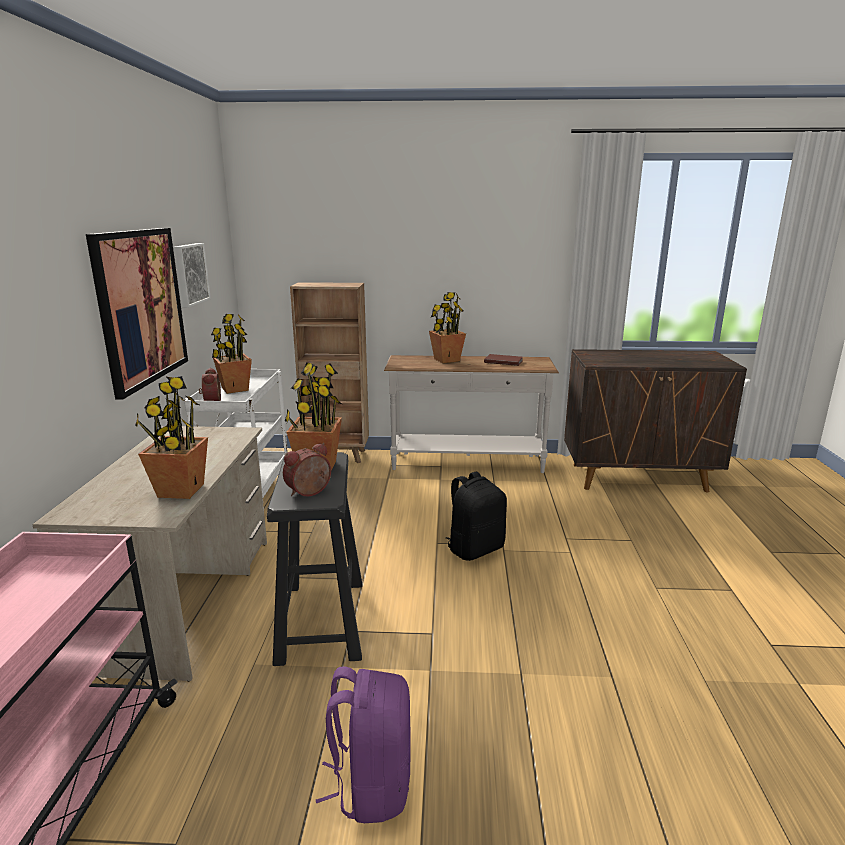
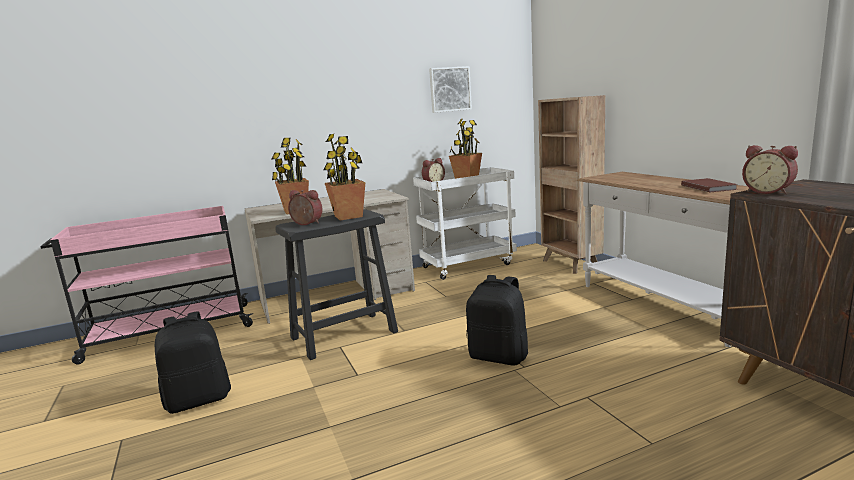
camera: 65 degrees right, 5 degrees down
picture [86,228,188,400] -> none
purple backpack [316,666,410,823] -> black backpack [155,312,231,414]
potted plant [429,292,466,363] -> none
none -> alarm clock [742,145,798,194]

